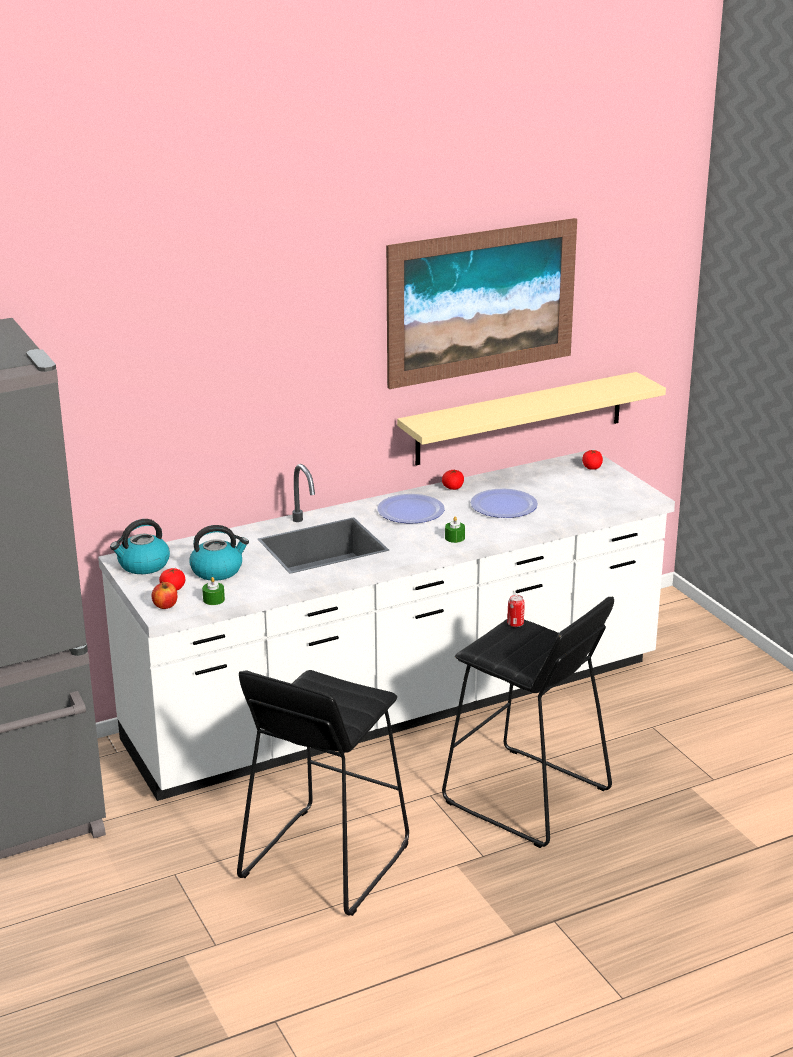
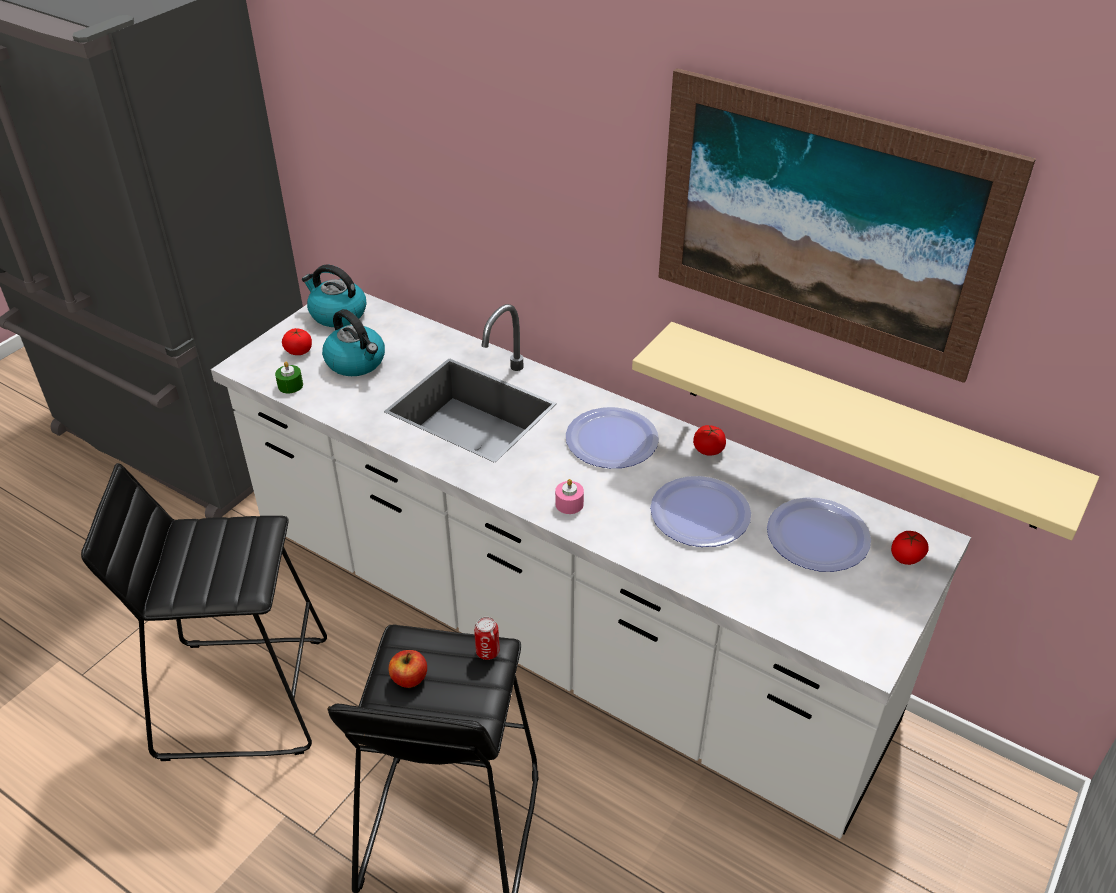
camera: 60 degrees right, 15 degrees up
apple [152,582,177,609] -> apple moved to [389,650,427,688]
green candle [445,516,465,543] -> pink candle [555,479,584,514]
none -> plate [767,497,871,572]

